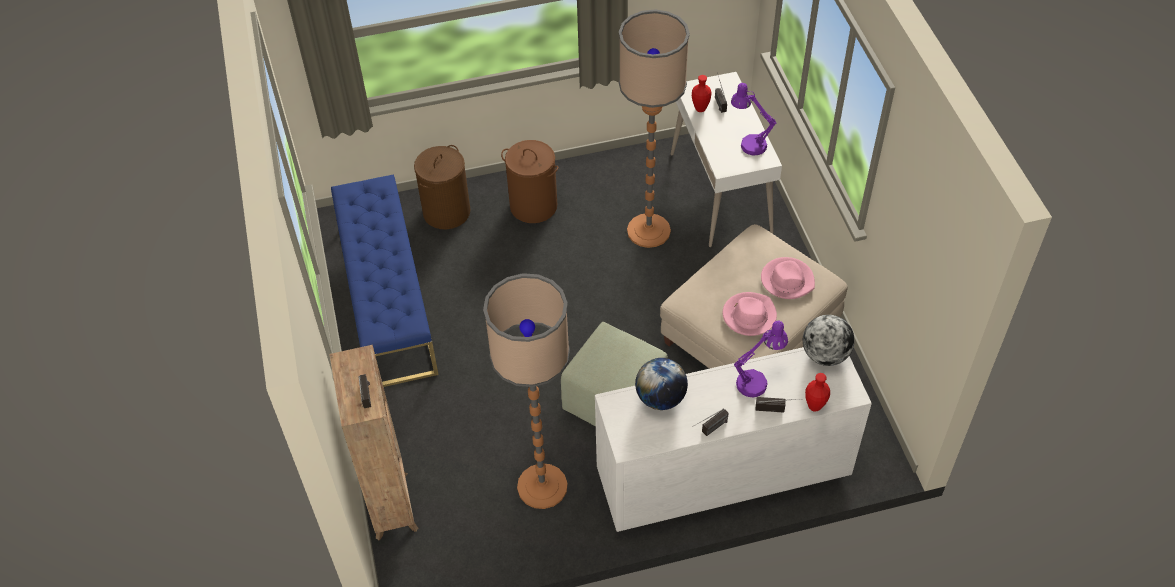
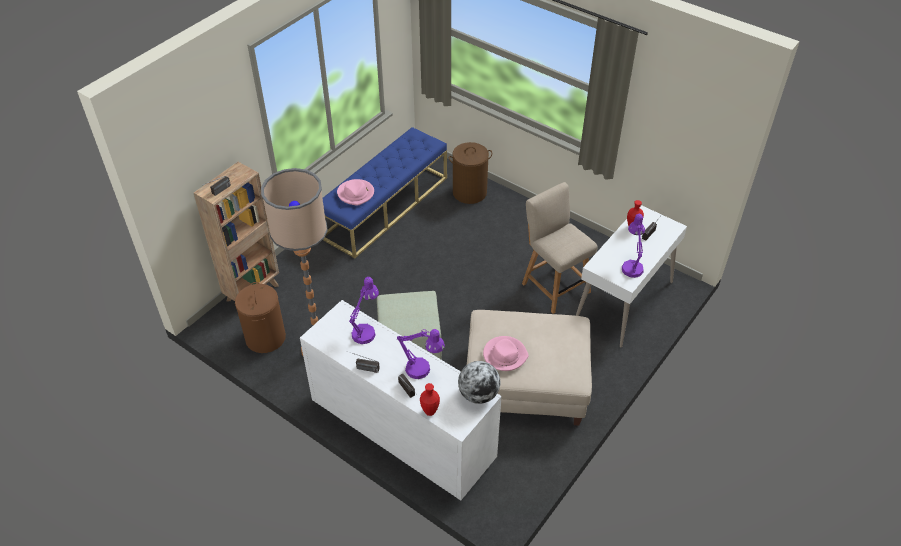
camera: 50 degrees right, 5 degrees down
brown laundry basket [501,140,558,223] -> brown laundry basket moved to [235,282,286,353]
floor lamp [619,10,690,248] -> beige chair [522,182,597,314]
globe [635,358,688,410] -> purple table lamp [349,277,379,344]
pink hat [761,257,815,299] -> pink hat moved to [337,179,374,206]

